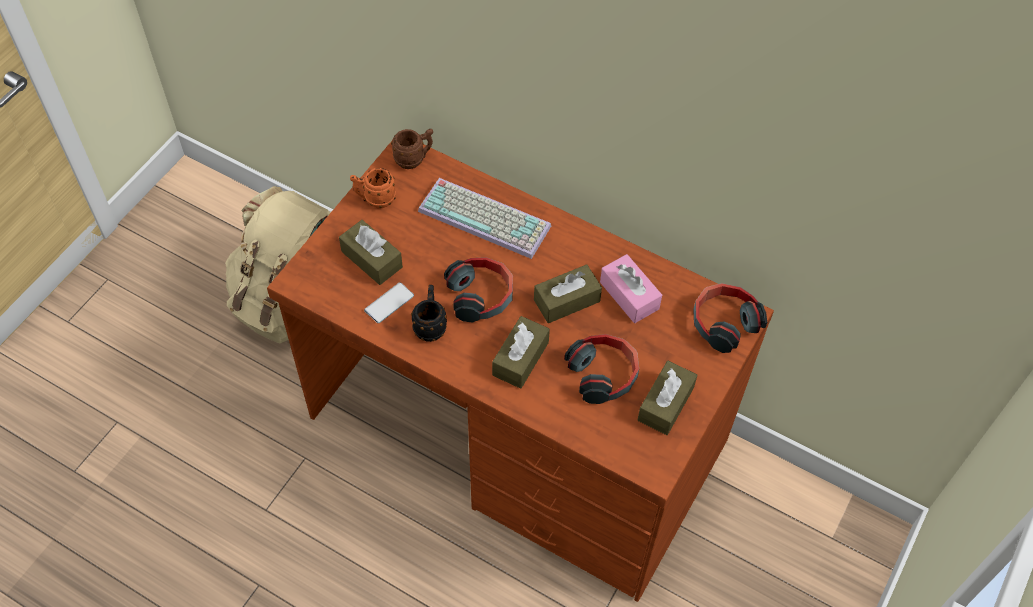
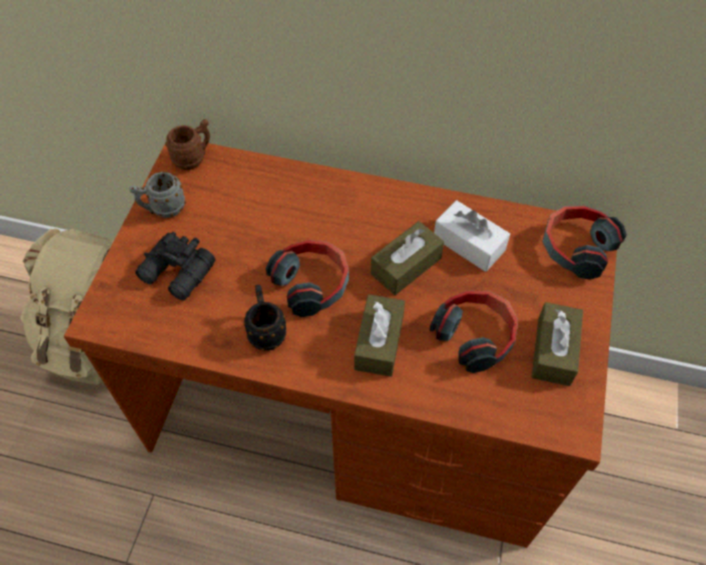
camera: 15 degrees left, 0 degrees up
brown tissue box [339,220,403,285] -> black binoculars [135,232,216,301]
orange mug [350,168,396,208] -> grey mug [129,172,186,218]
phone [364,282,414,323] -> none
keyboard [418,178,551,259] -> none
pink tissue box [600,254,662,323] -> white tissue box [434,200,510,272]

